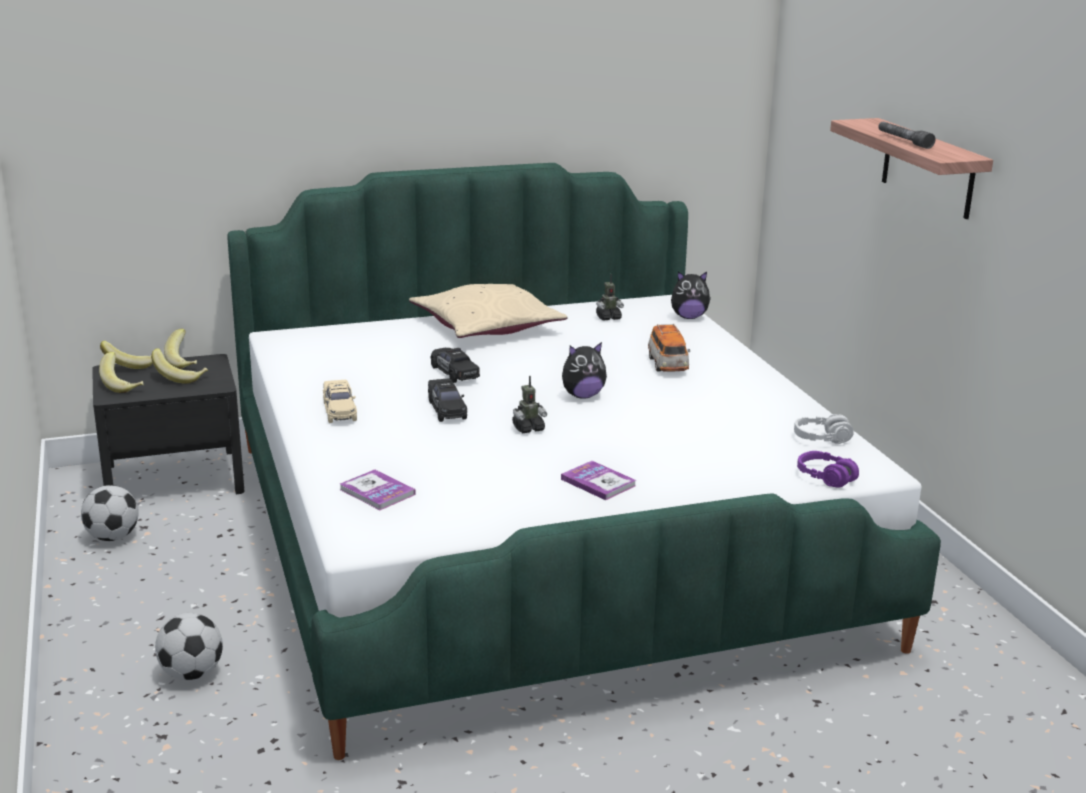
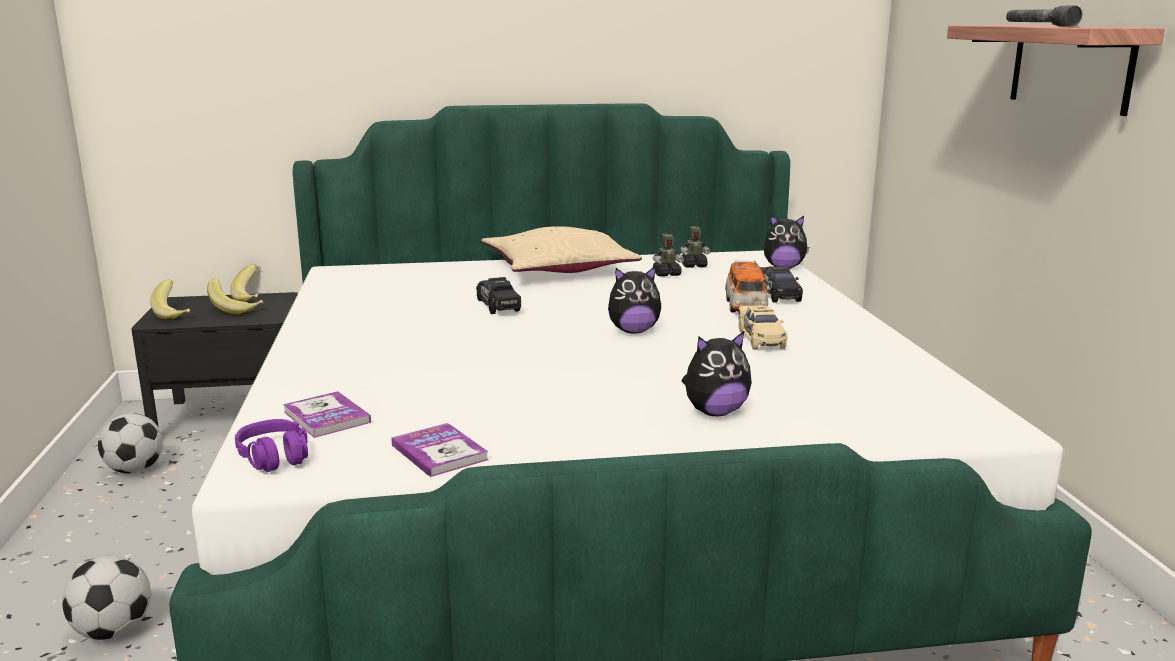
camera: 10 degrees right, 5 degrees down
banana [100,341,153,369] -> none
beige toy car [323,380,357,423] -> beige toy car moved to [738,305,787,349]
black toy car [428,378,467,422] -> black toy car moved to [760,266,803,303]
toy robot [512,376,547,433] -> toy robot moved to [653,224,684,277]
book [561,461,636,500] -> book moved to [391,423,489,477]
grey headphones [794,414,854,444] -> none
purple headphones [797,451,859,488] -> purple headphones moved to [235,419,308,472]
none -> plush toy [681,330,752,416]

